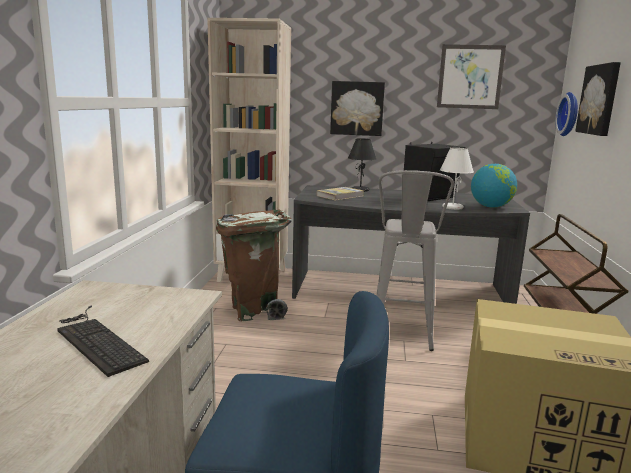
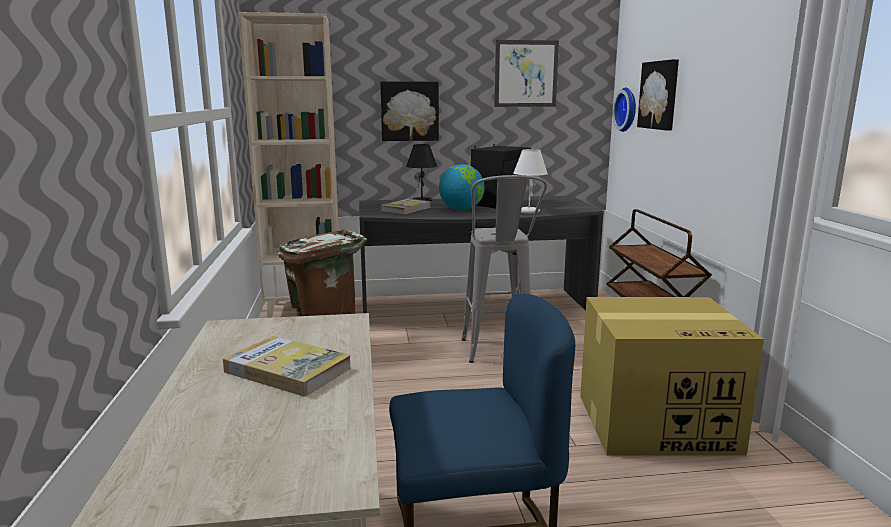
camera: 15 degrees left, 0 degrees up
keyboard [57,305,149,377] -> book [223,336,351,396]
globe [471,164,517,208] -> globe moved to [439,164,485,210]

